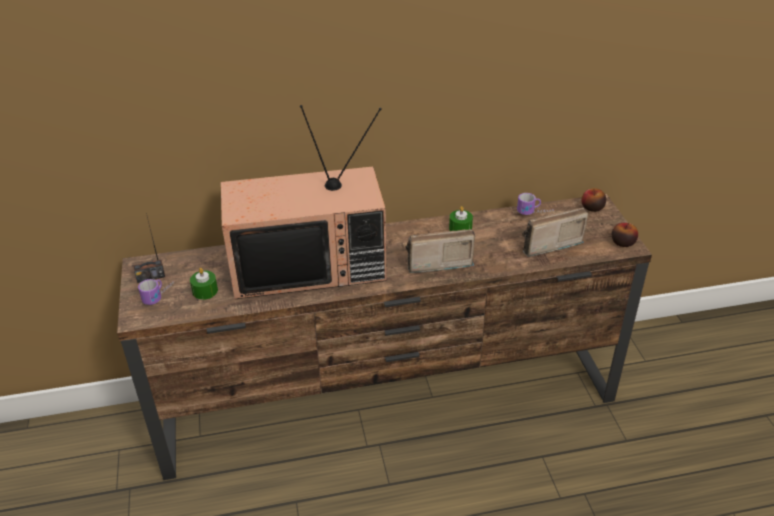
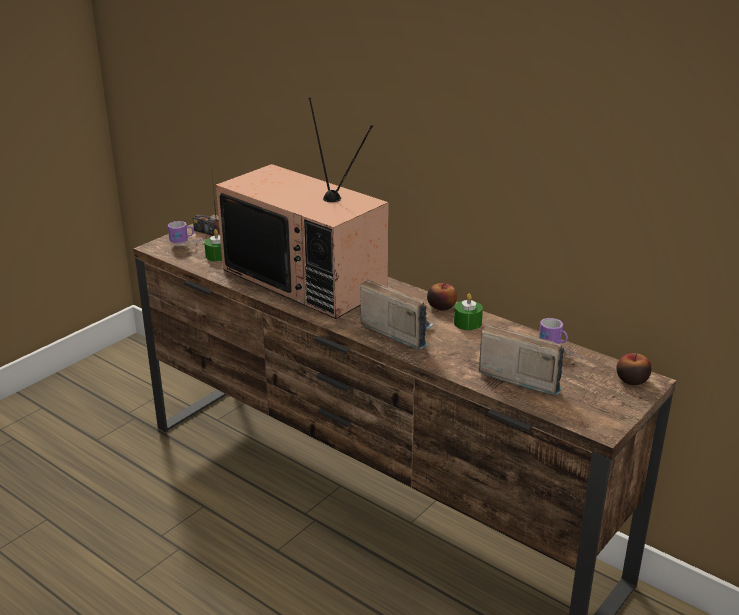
camera: 50 degrees right, 10 degrees down
apple [612,223,638,247] -> apple moved to [427,283,457,310]

